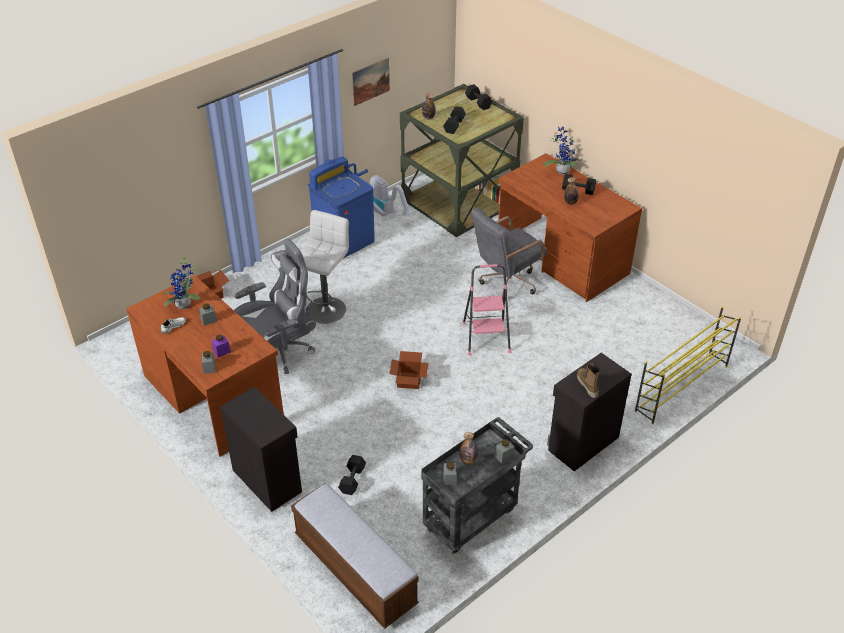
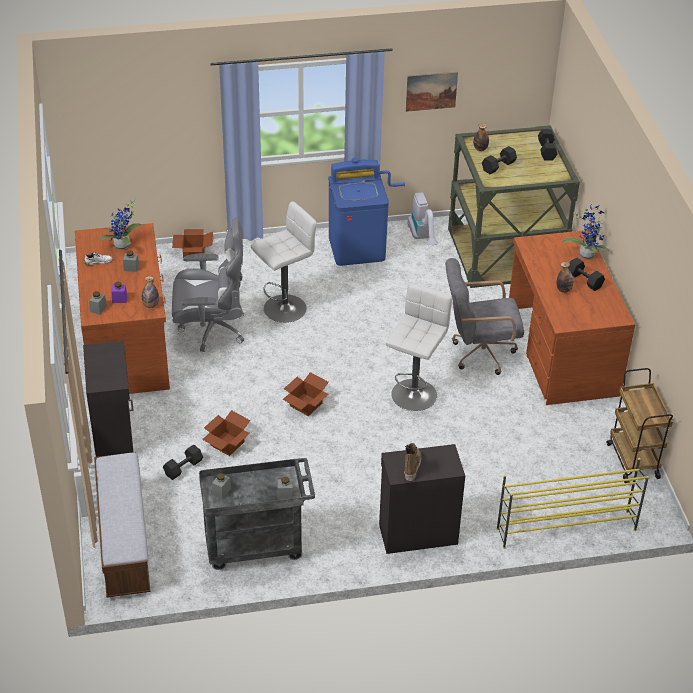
camera: 30 degrees right, 0 degrees up
bottle [459,432,478,465] -> bottle moved to [142,276,159,308]
pink step ladder [462,264,512,356] -> white stool [386,284,452,411]
none -> cardboard box [202,410,251,456]
none -> brown cart [606,368,673,483]

